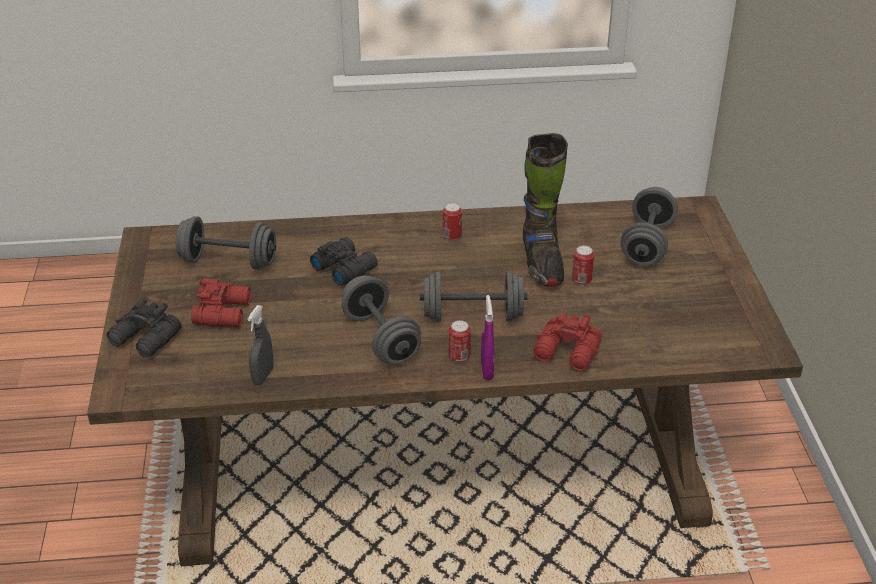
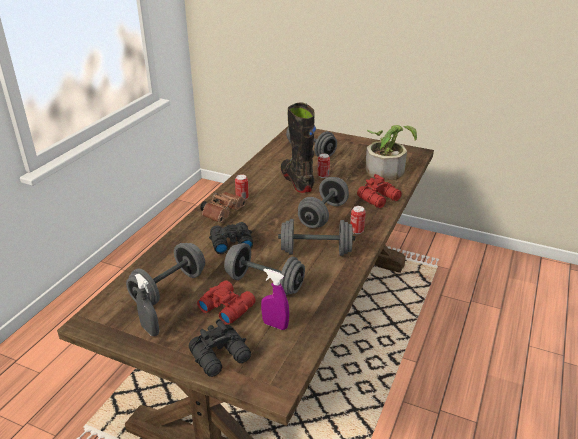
camera: 60 degrees left, 5 degrees down
grey spray bottle [247,305,274,385] -> grey spray bottle moved to [135,274,159,336]
purple spray bottle [481,295,494,380] -> purple spray bottle moved to [261,268,289,330]
black boot [523,133,568,287] -> black boot turned 135 degrees counterclockwise [281,103,316,193]
none -> brown binoculars [200,192,246,223]
none -> grey dumbbell [224,243,305,295]
none -> potted plant [365,125,417,180]

